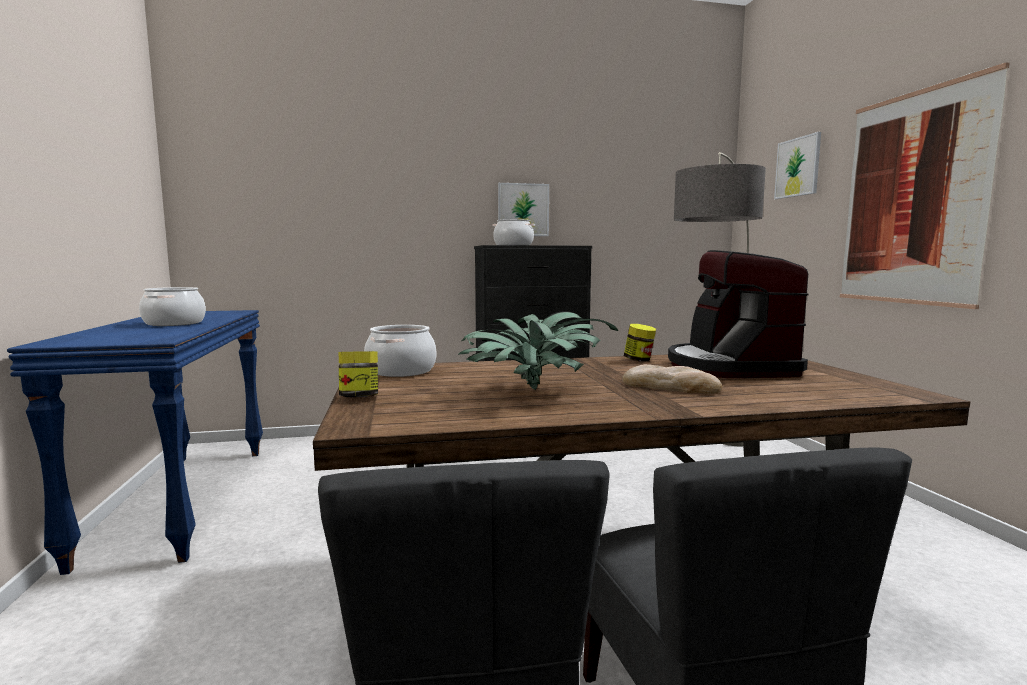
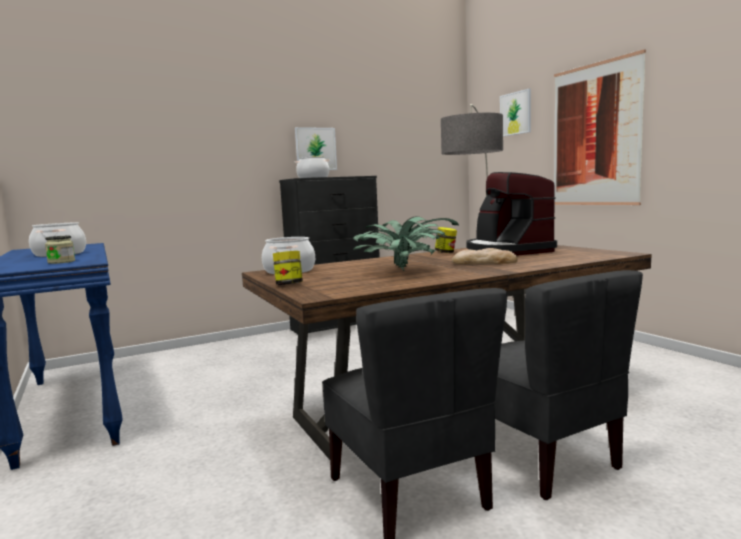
camera: 15 degrees left, 0 degrees up
none -> jar [45,236,75,264]

